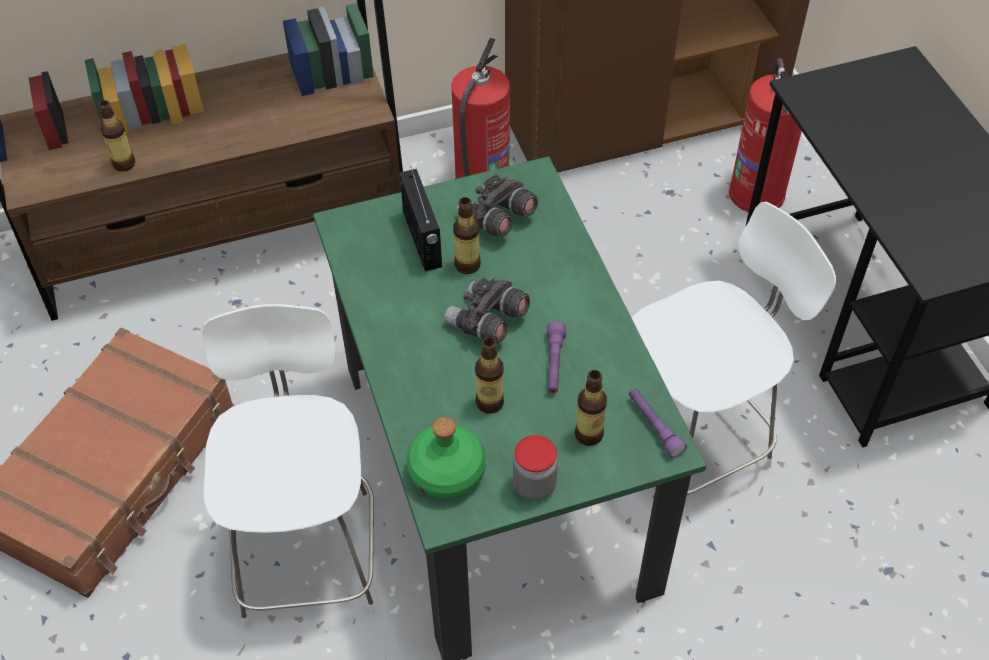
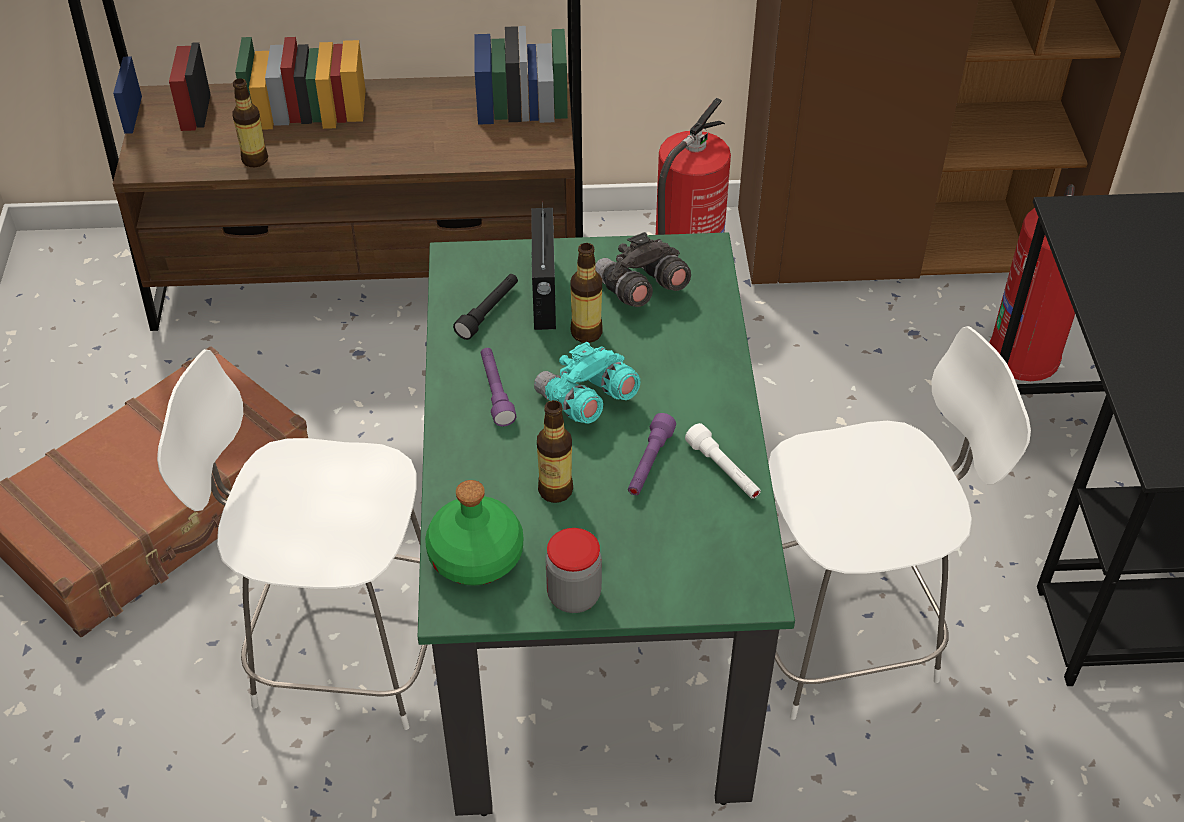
camera: 15 degrees right, 5 degrees down
white chair [202,304,376,628] -> white chair turned 90 degrees counterclockwise [157,349,428,730]
grey binoculars [444,278,530,343] -> turquoise binoculars [534,341,641,424]
bottle [575,370,607,446] -> none
purple flashlight [629,388,687,458] -> purple flashlight moved to [481,348,516,426]
none -> black flashlight [453,274,518,340]
none -> white flashlight [685,423,761,499]

